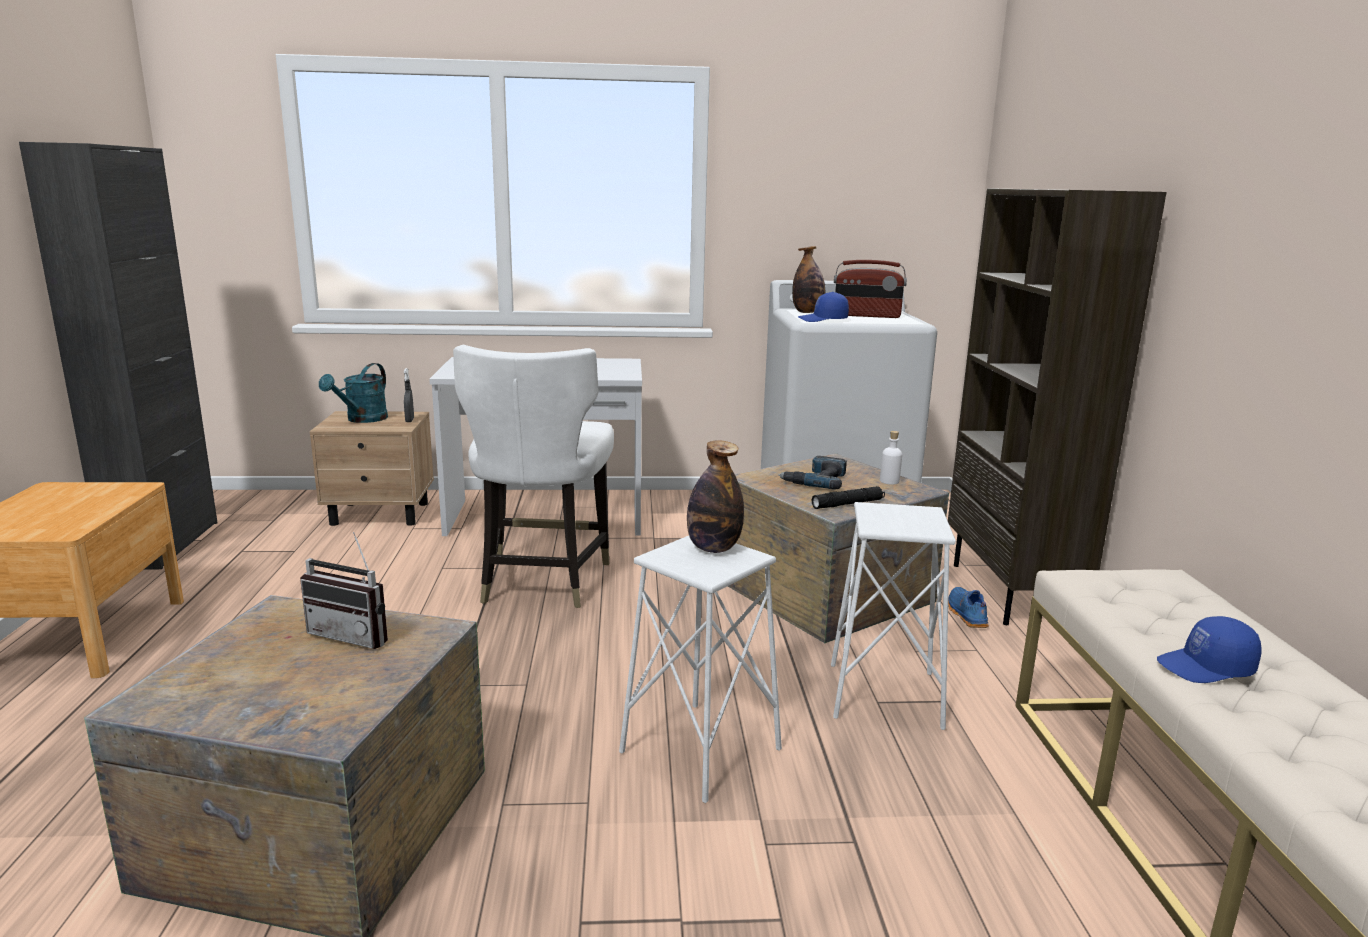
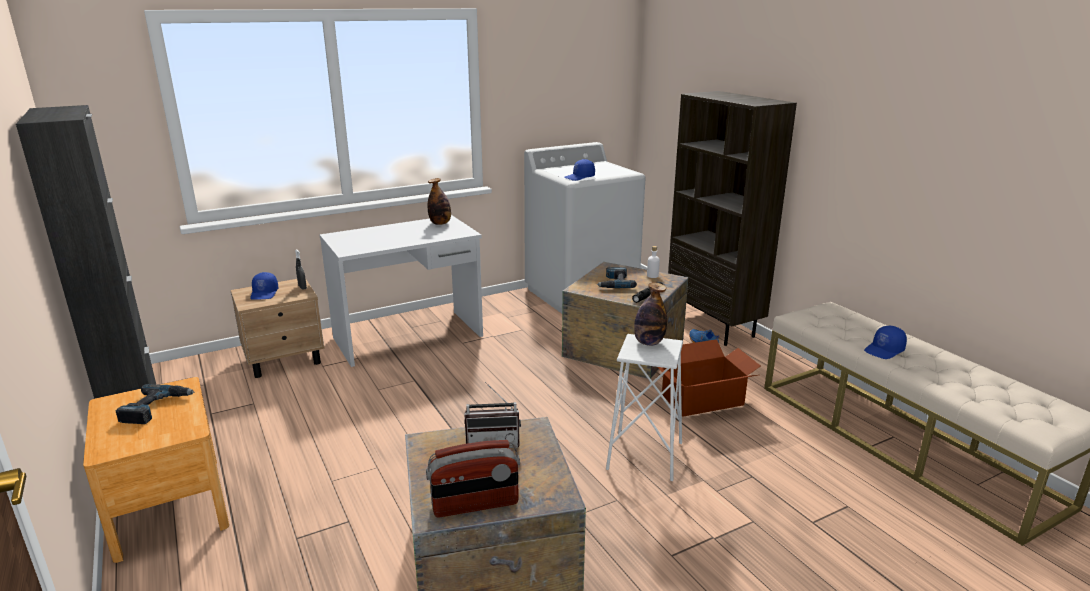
camera: 25 degrees left, 5 degrees up
turquoise watering can [319,363,388,423] -> blue cap [250,272,278,300]
white chair [453,345,614,608] -> none
bottle [792,246,825,313] -> bottle moved to [427,178,451,225]
white stool [831,502,956,730] -> cardboard box [658,339,761,417]
radio [834,260,907,318] -> radio moved to [426,440,520,517]
none -> power drill [116,384,194,424]

